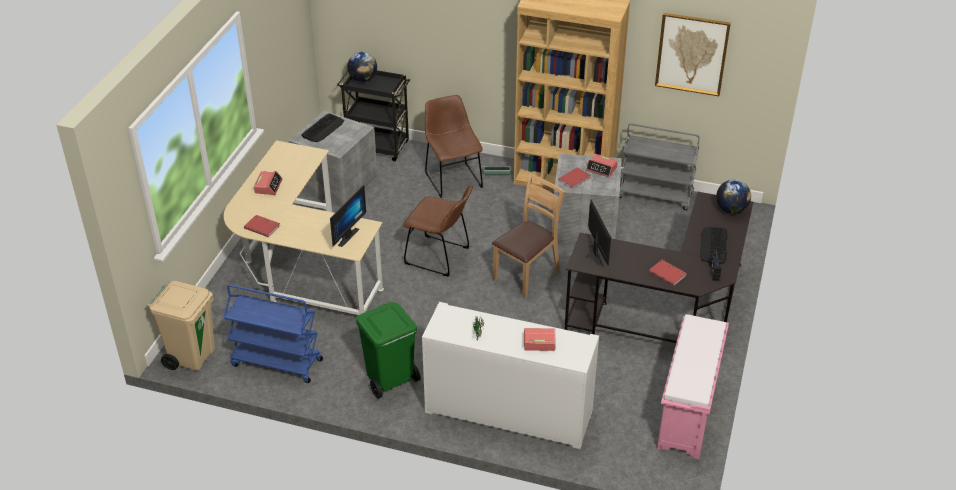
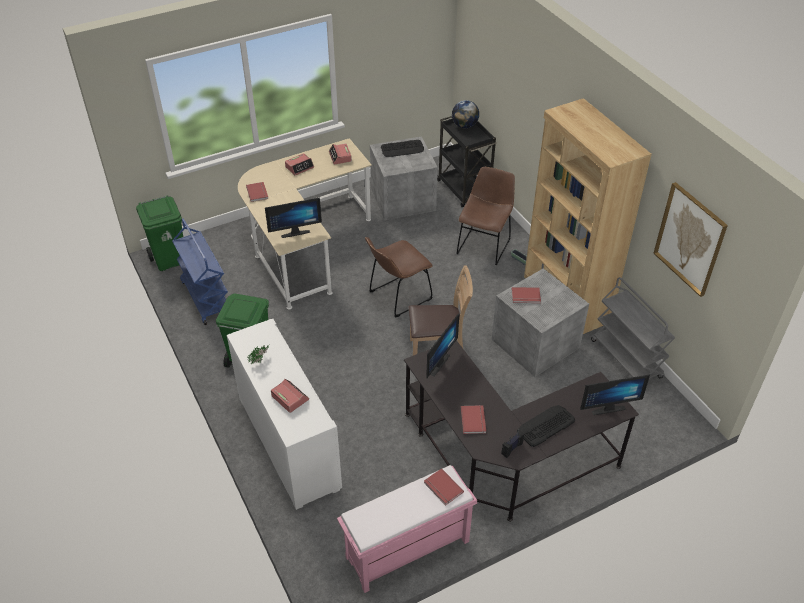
camera: 45 degrees right, 5 degrees up
beige trash can [147,281,215,371] -> green trash can [136,195,183,271]
brown chair [403,185,473,277] -> brown chair turned 75 degrees clockwise [365,237,433,317]
alarm clock [586,154,618,177] -> alarm clock moved to [329,143,352,165]
globe [716,180,751,214] -> monitor [580,374,650,415]
none -> red book [424,468,464,505]

